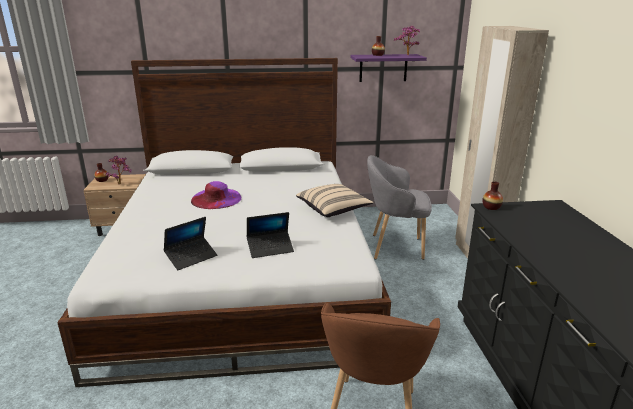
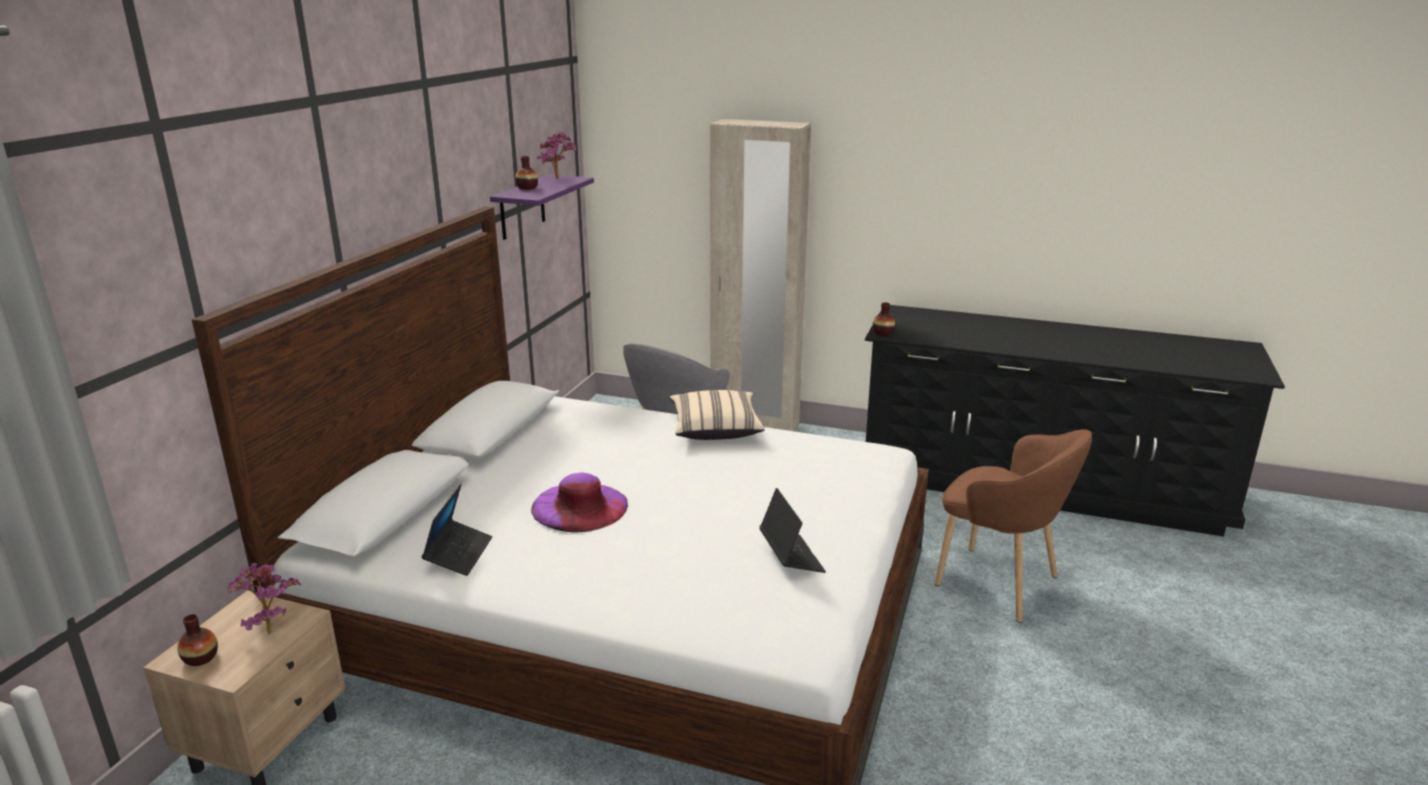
camera: 65 degrees left, 0 degrees up
laptop [247,212,294,258] -> laptop moved to [421,484,492,576]

